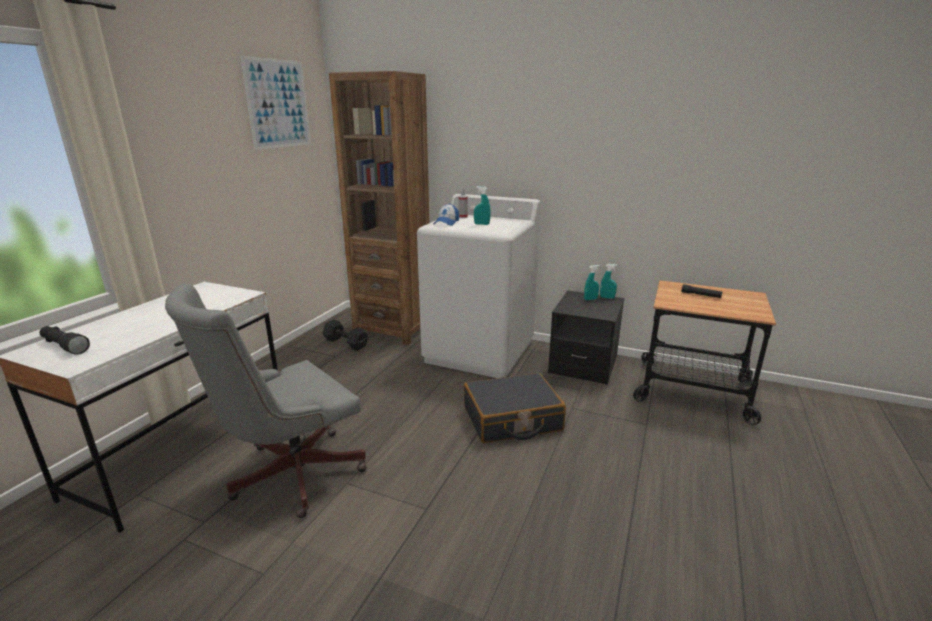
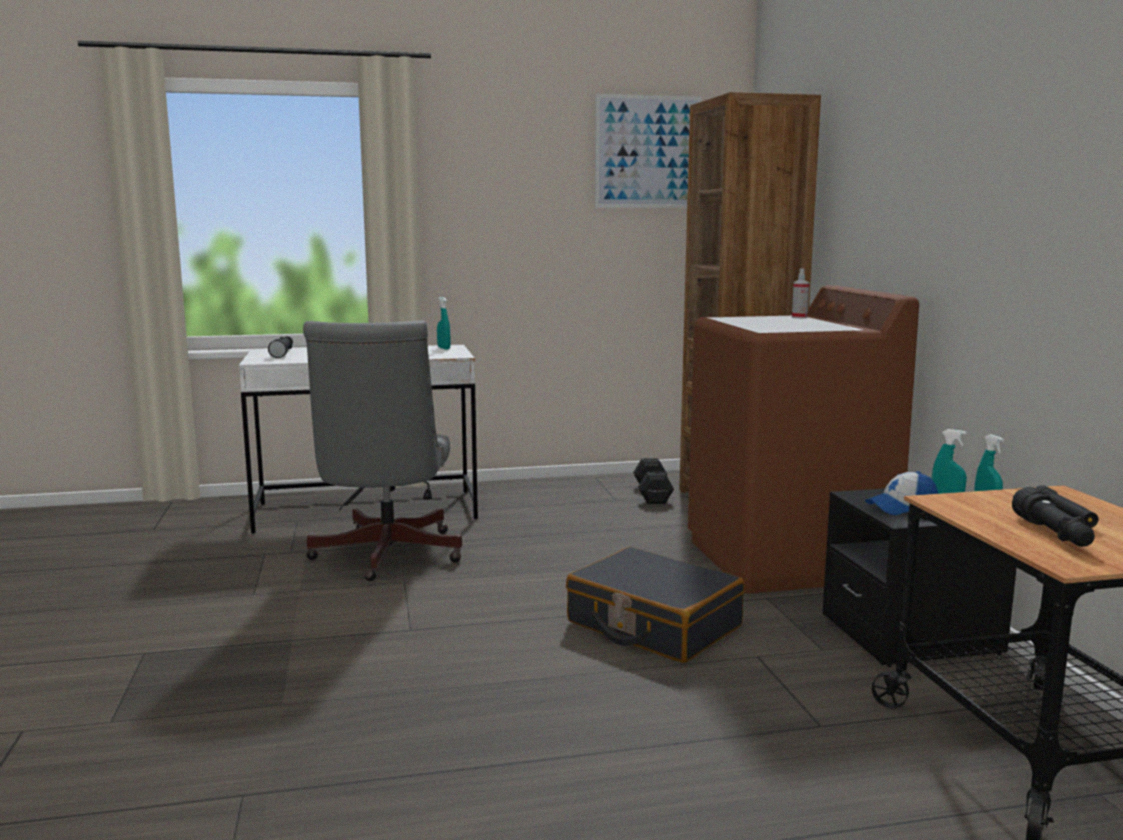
camera: 55 degrees right, 10 degrees down
grey office chair [165,284,367,518] -> grey office chair turned 105 degrees counterclockwise [303,320,462,581]
white washing machine [417,194,540,378] -> brown washing machine [688,285,919,593]
cap [434,204,459,226] -> cap moved to [865,471,938,515]
turquoise spray bottle [474,186,491,225] -> turquoise spray bottle moved to [437,297,451,350]
none -> black flashlight [1012,487,1095,547]

